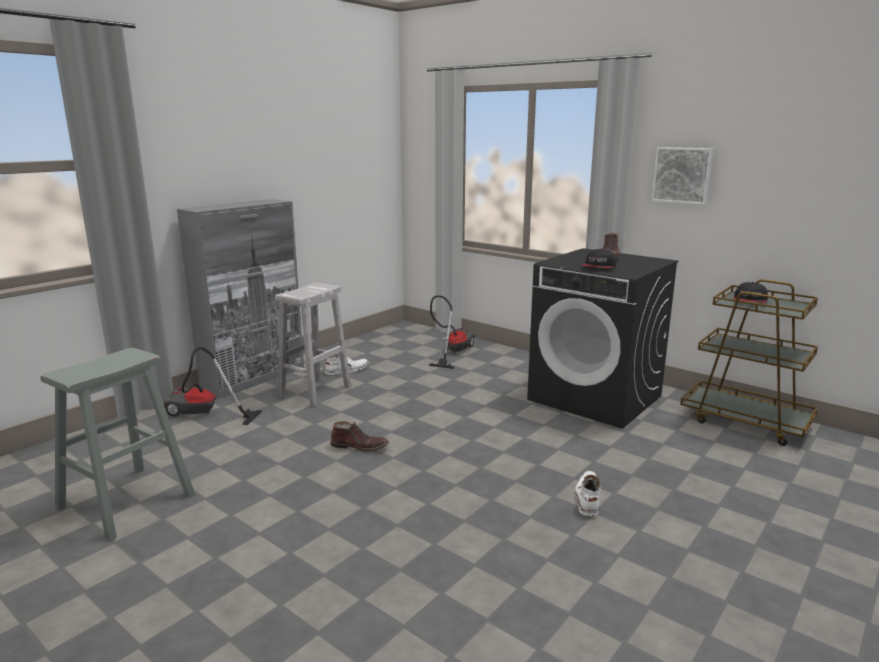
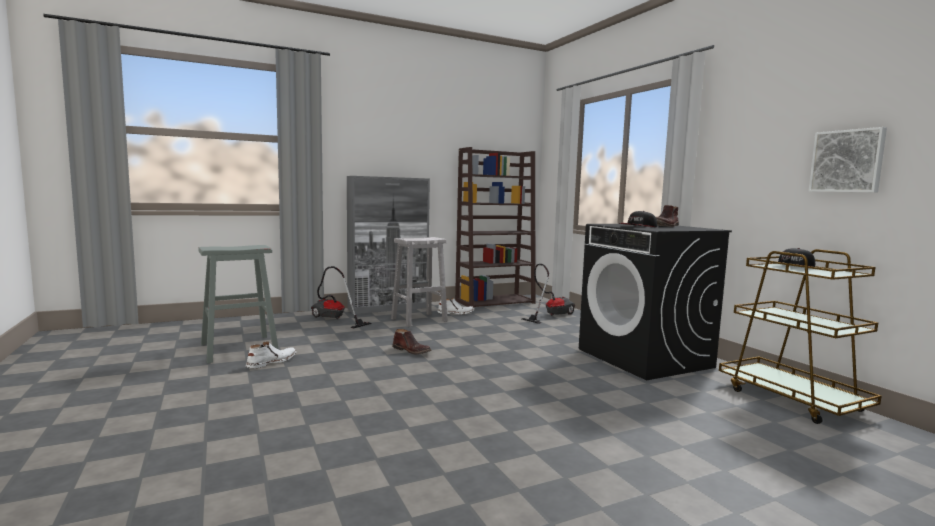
camera: 25 degrees right, 10 degrees down
white boot [575,471,601,517] -> white boot moved to [246,341,296,369]
picture [651,147,713,205] -> picture moved to [808,127,887,193]
none -> brown bookcase [455,147,536,308]

